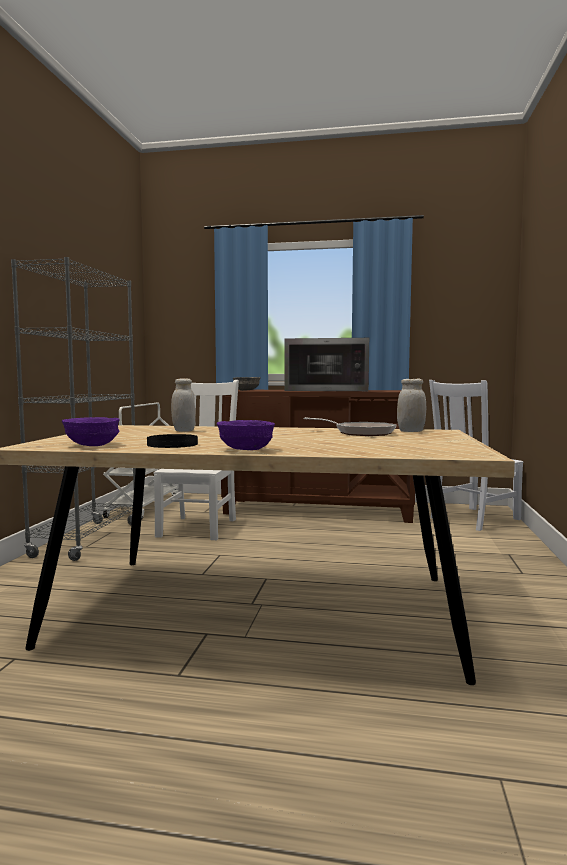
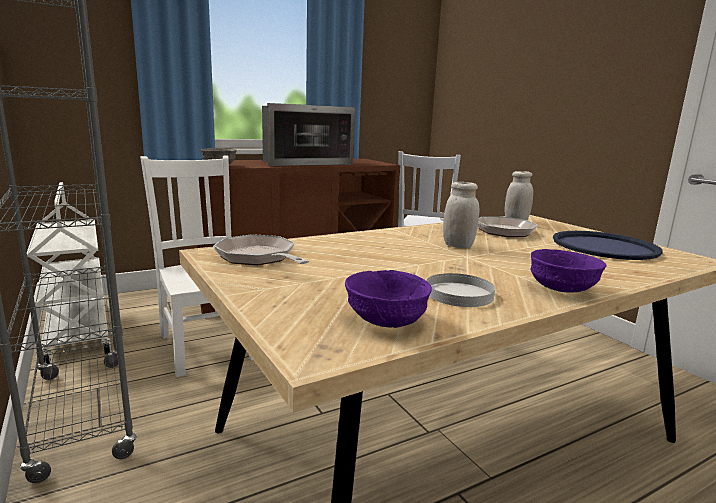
camera: 40 degrees left, 10 degrees up
black plate [147,434,198,448] -> white plate [427,273,495,307]
white jar [171,378,196,432] -> white jar moved to [443,182,480,248]
none -> frying pan [213,234,309,265]
none -> blue tray [553,231,663,260]

